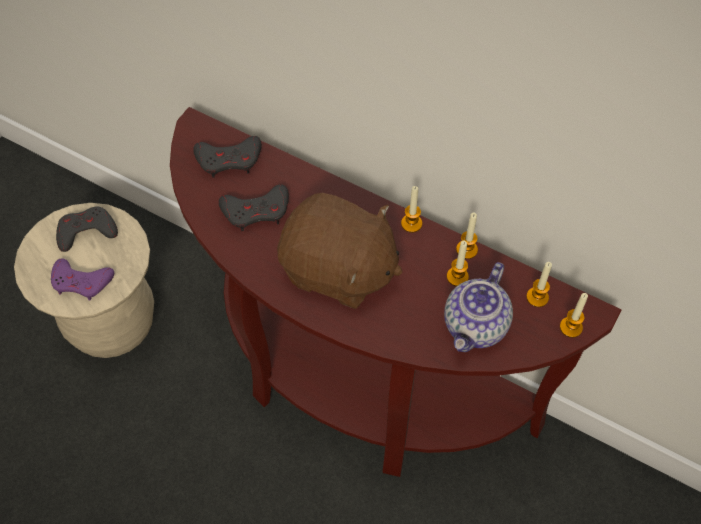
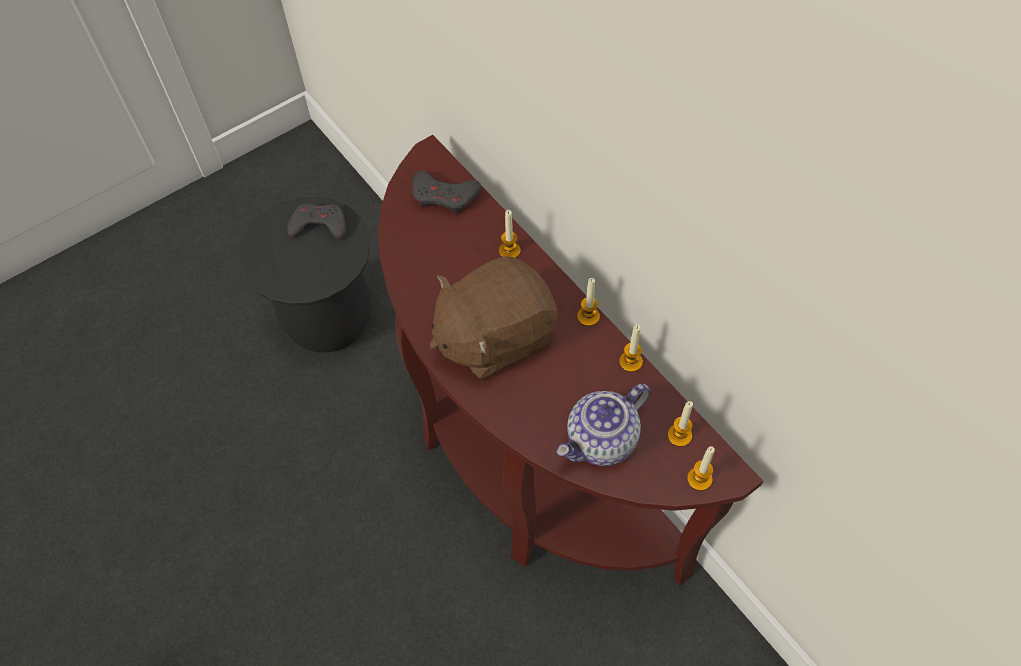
camera: 25 degrees right, 0 degrees up
beige stool [14,203,154,358] -> black stool [239,197,372,353]
purple game controller [51,258,114,300] -> none
grey game controller [219,184,289,231] -> none
brown plush toy [277,193,403,309] -> brown plush toy turned 105 degrees clockwise [430,256,558,380]
candle [447,241,469,286] -> candle moved to [499,210,520,258]

